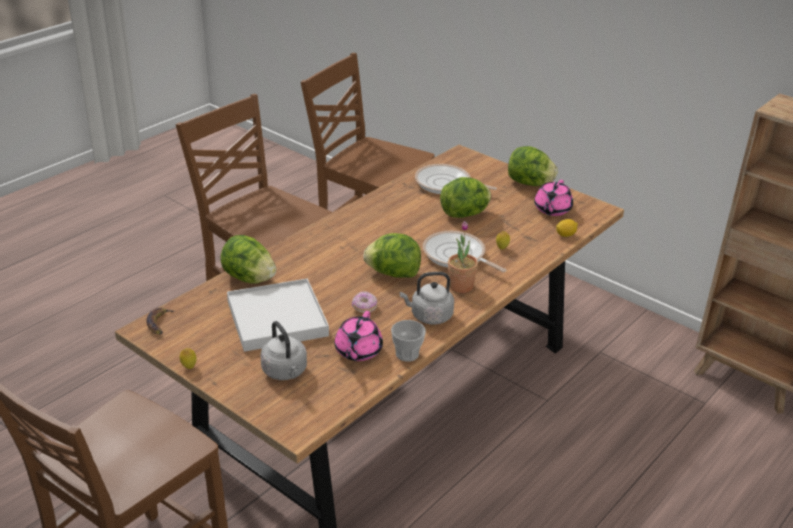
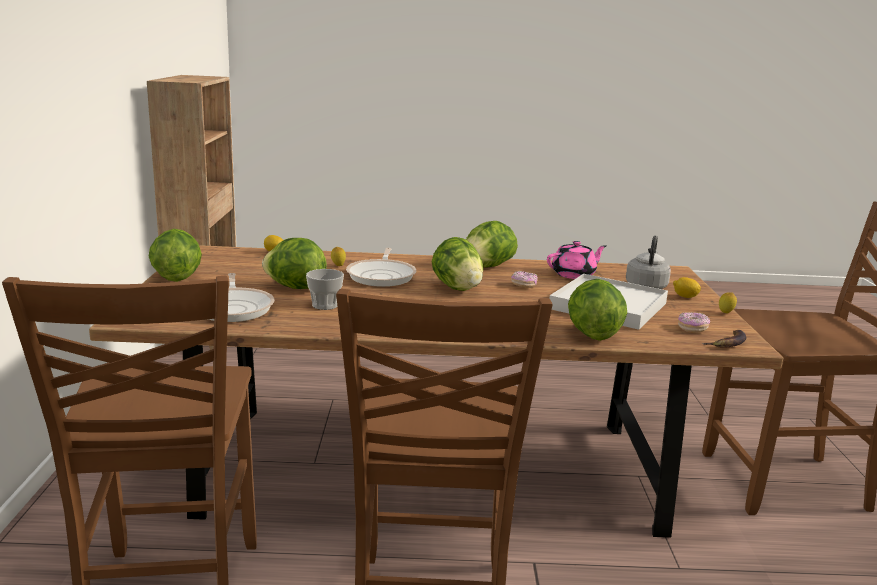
camera: 130 degrees left, 15 degrees down
cup [391,320,426,362] -> cup moved to [306,269,344,310]
grey kettle [400,272,454,325] -> lettuce [466,221,518,268]
potted plant [448,221,478,293] -> none
pink teapot [534,180,573,216] -> none
none -> lemon [673,277,701,298]
none -> donut [678,312,710,333]

